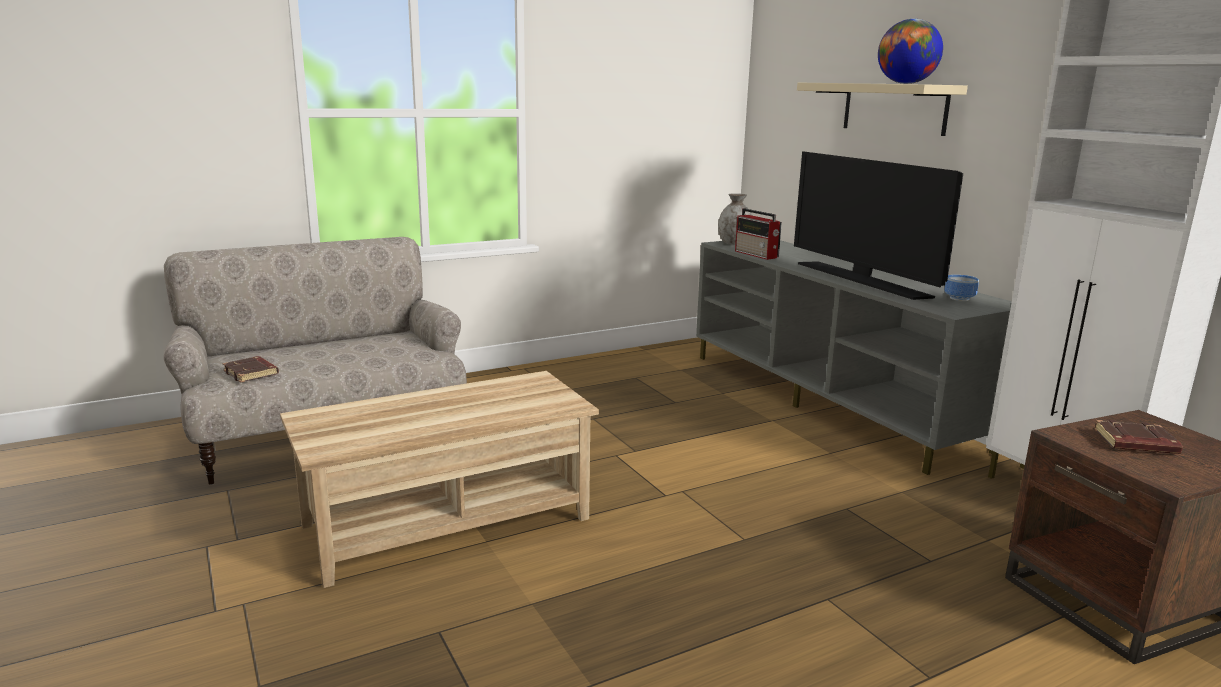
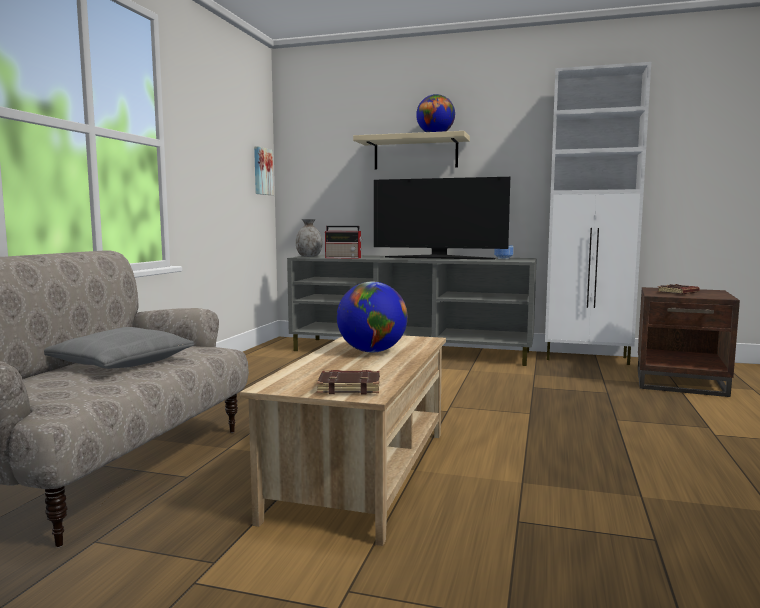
camera: 45 degrees left, 10 degrees down
brown book [223,356,279,383] -> brown book moved to [317,370,380,394]
none -> grey pillow [44,327,194,369]
none -> picture [254,146,273,195]
none -> globe [337,282,408,353]

